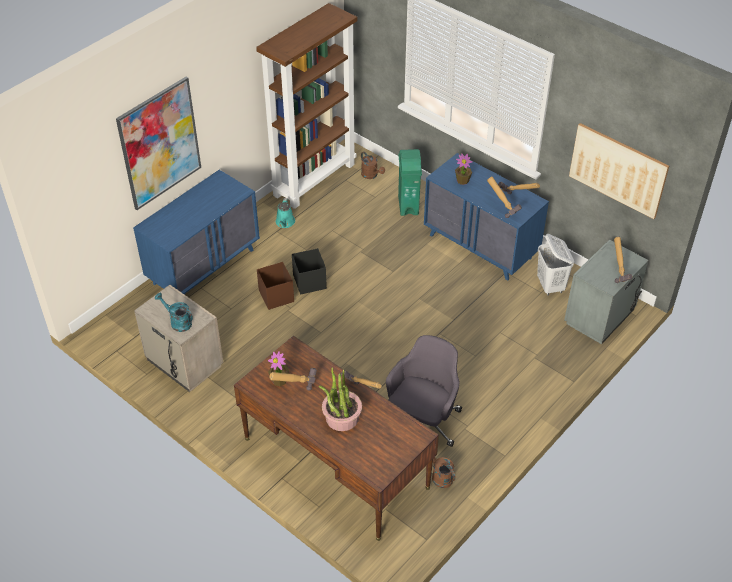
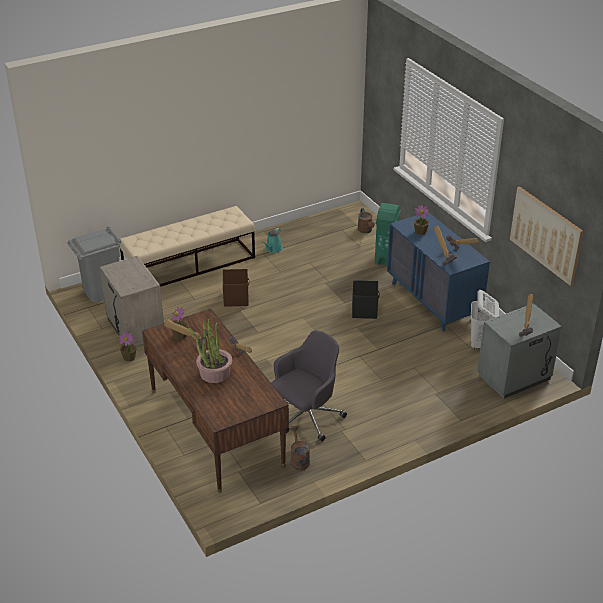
camera: 20 degrees right, 10 degrees down
picture [116,77,201,210] -> none
blue dresser [133,170,260,295] -> beige bench [119,206,255,287]
turquoise watering can [155,293,193,332] -> none
brown bookcase [256,3,357,209] -> none
black storage box [292,248,327,295] -> black storage box moved to [352,280,380,319]
none -> grey trash can [67,226,121,303]
none -> potted plant [119,331,137,362]

